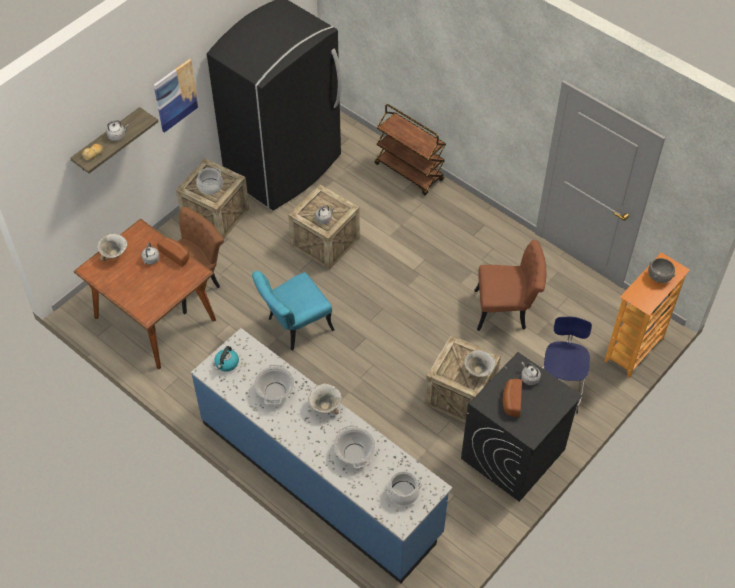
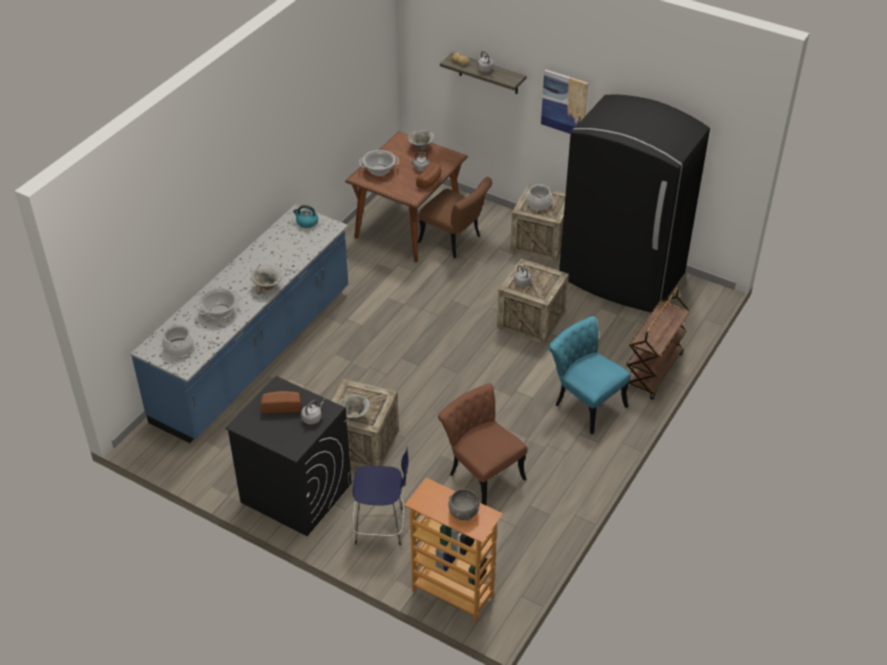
camera: 80 degrees right, 10 degrees down
turquoise chair [252,271,334,350] -> turquoise chair moved to [548,316,631,434]
cooking pot [254,365,294,405] -> cooking pot moved to [359,150,399,176]
brown chair [474,240,547,331] -> brown chair turned 150 degrees clockwise [438,384,527,505]

